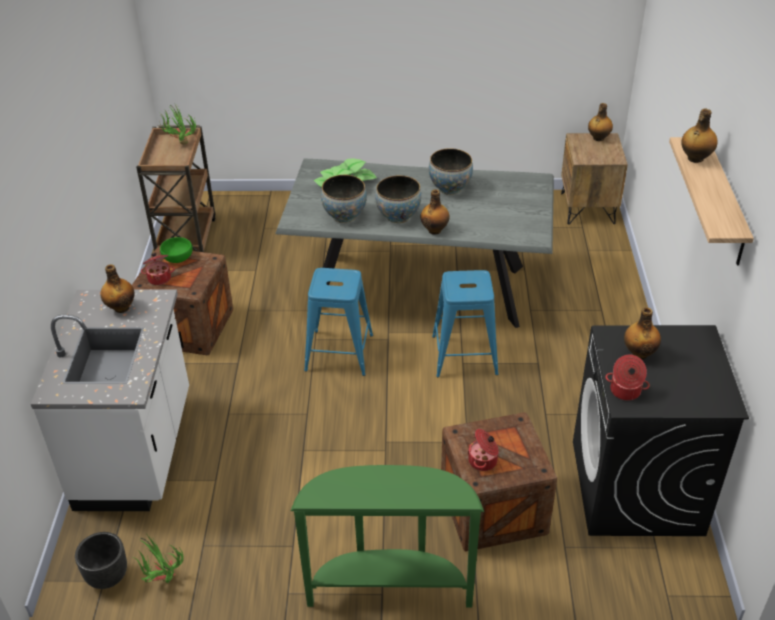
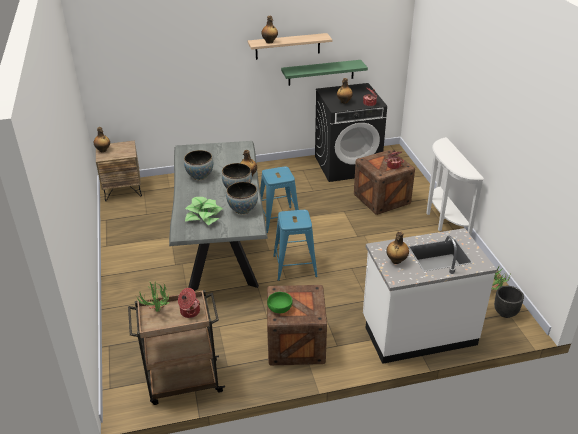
camera: 105 degrees left, 5 degrees down
cooking pot [141,253,175,285] -> cooking pot moved to [178,288,200,318]
green console table [291,465,484,608] -> white console table [426,137,484,235]
none -> green shelf [281,60,368,86]

